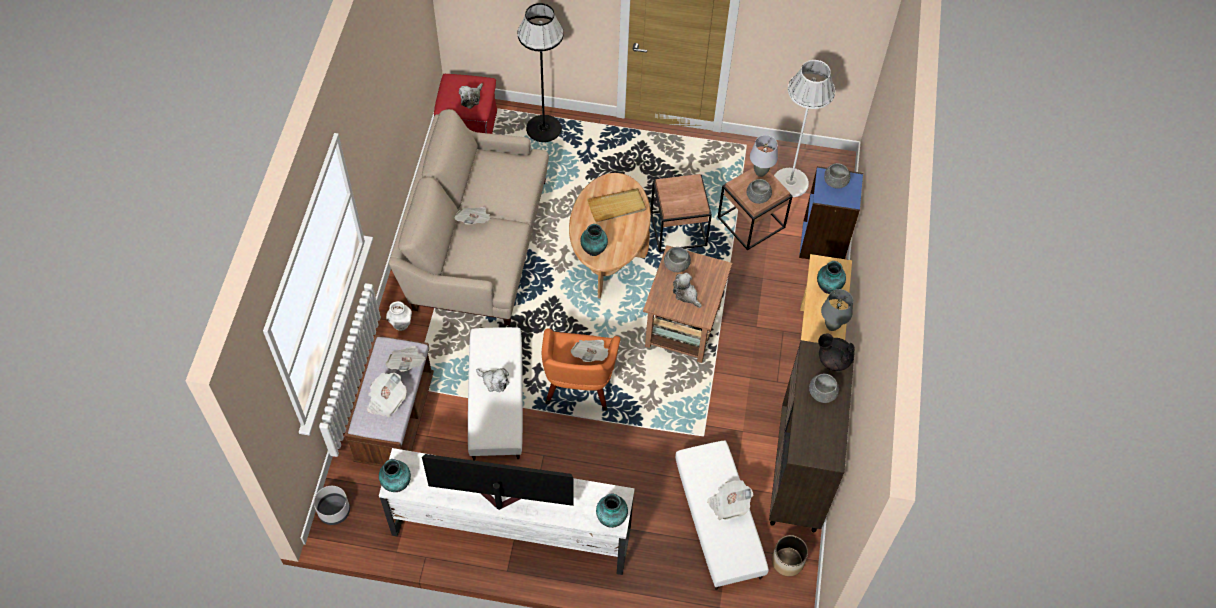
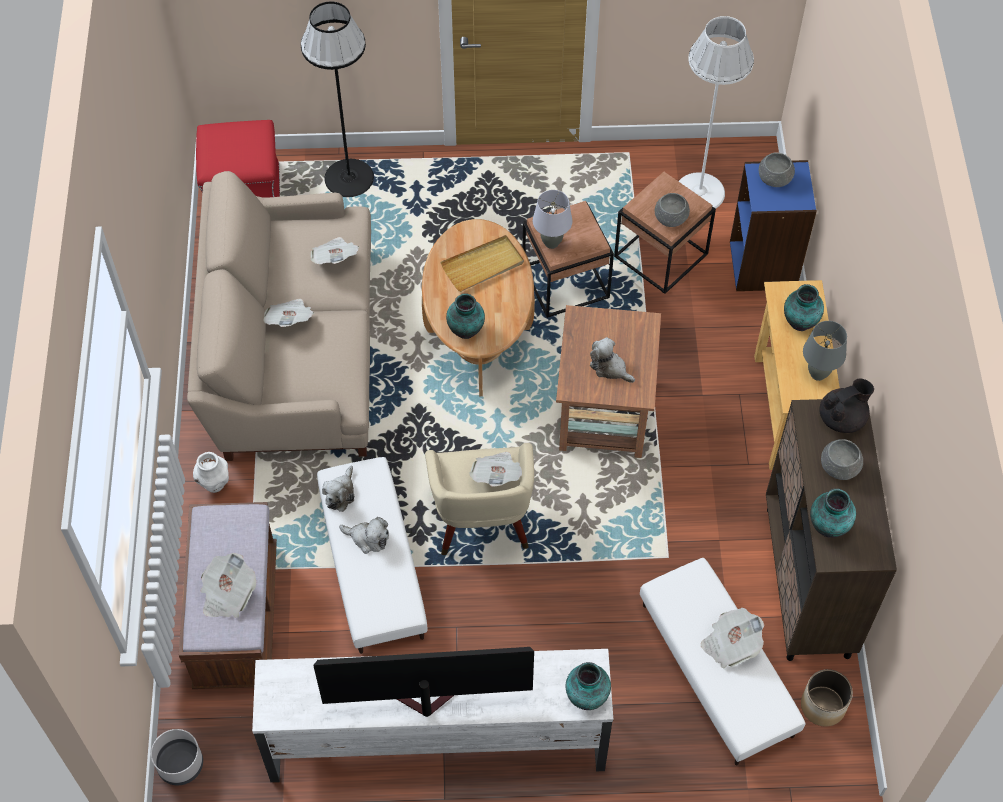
camera: 10 degrees left, 0 degrees up
vase [379,459,411,492] -> vase moved to [810,489,856,538]
newspaper [385,346,426,372] -> newspaper moved to [311,237,359,264]
plush toy [459,83,483,109] -> plush toy moved to [322,466,354,512]
orange armchair [542,328,620,411] -> beige armchair [425,443,534,555]
grey bowl [664,247,691,272] -> none
grey table lamp [750,135,778,177] -> grey table lamp moved to [533,190,572,249]
black teapot [818,334,854,371] -> black teapot turned 135 degrees clockwise [819,378,874,433]

